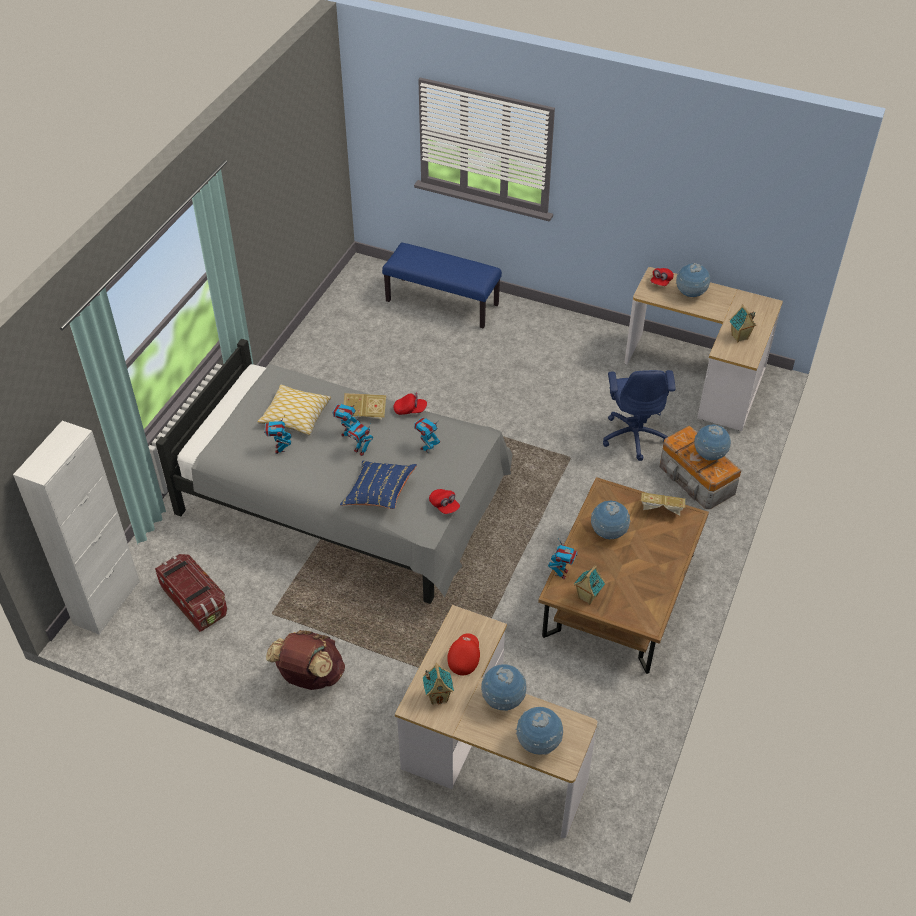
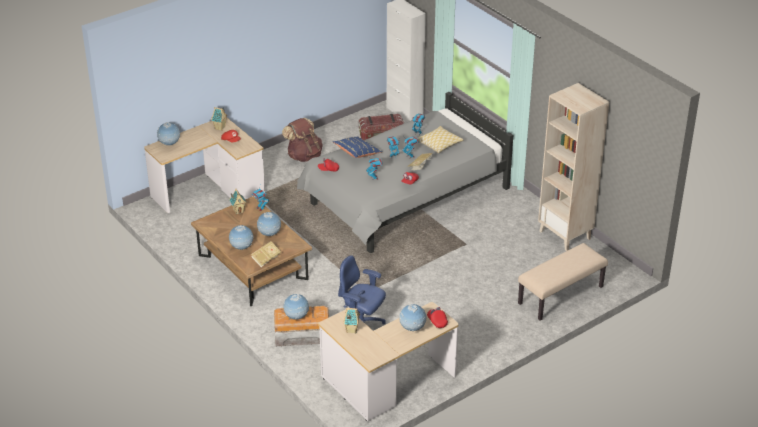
camera: 120 degrees right, 10 degrees down
blue bench [382,243,502,328] -> beige bench [518,243,608,321]
globe [481,664,527,711] -> globe moved to [229,225,254,250]
none -> beige bookcase [538,83,609,251]

